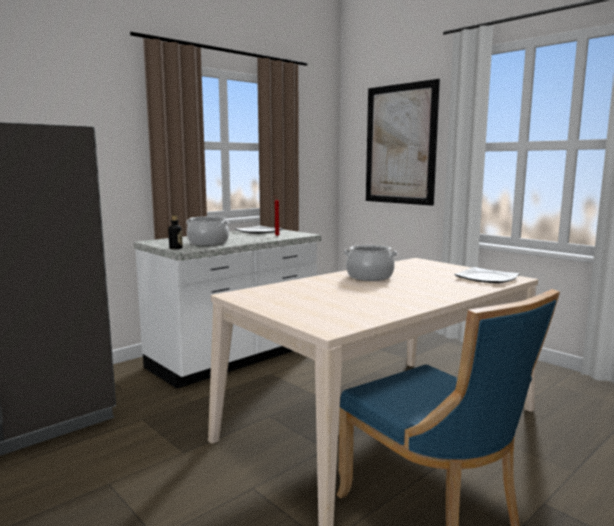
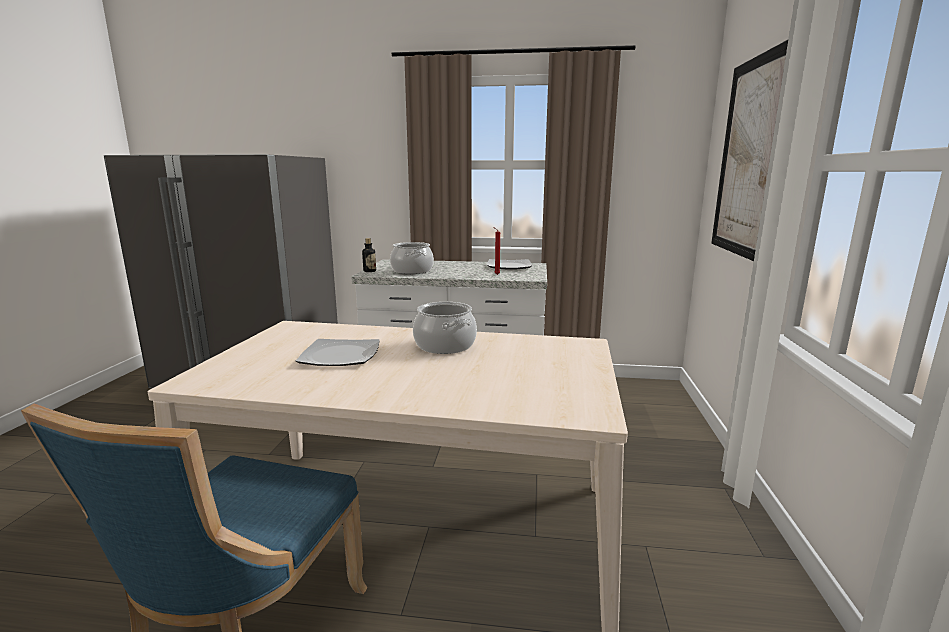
camera: 50 degrees right, 5 degrees up
plate [454,267,520,283] -> plate moved to [296,339,380,366]

